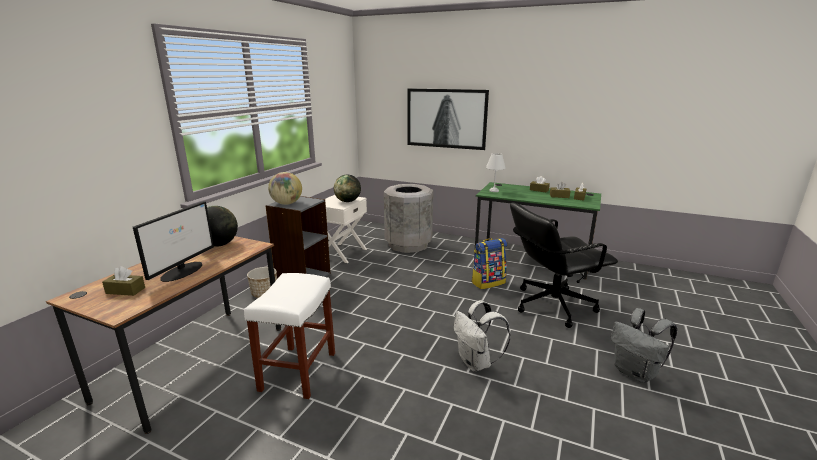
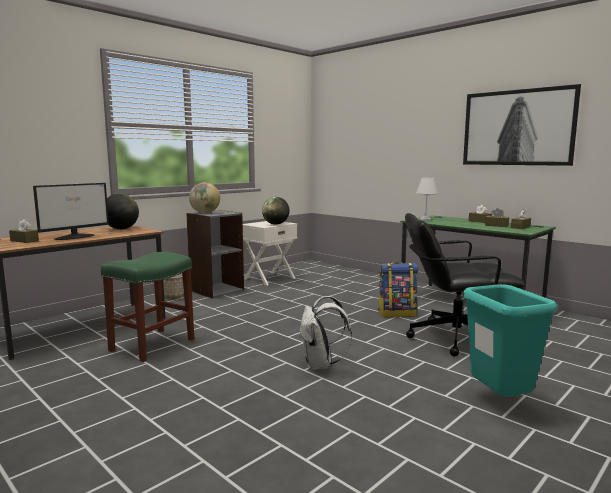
camera: 20 degrees right, 10 degrees down
white stool [244,273,335,399] -> green stool [101,252,194,362]
grey trash can [384,184,433,253] -> none
picture [408,88,489,150] -> picture moved to [463,84,581,166]
grey backpack [611,308,678,383] -> turquoise trash can [463,284,558,397]

